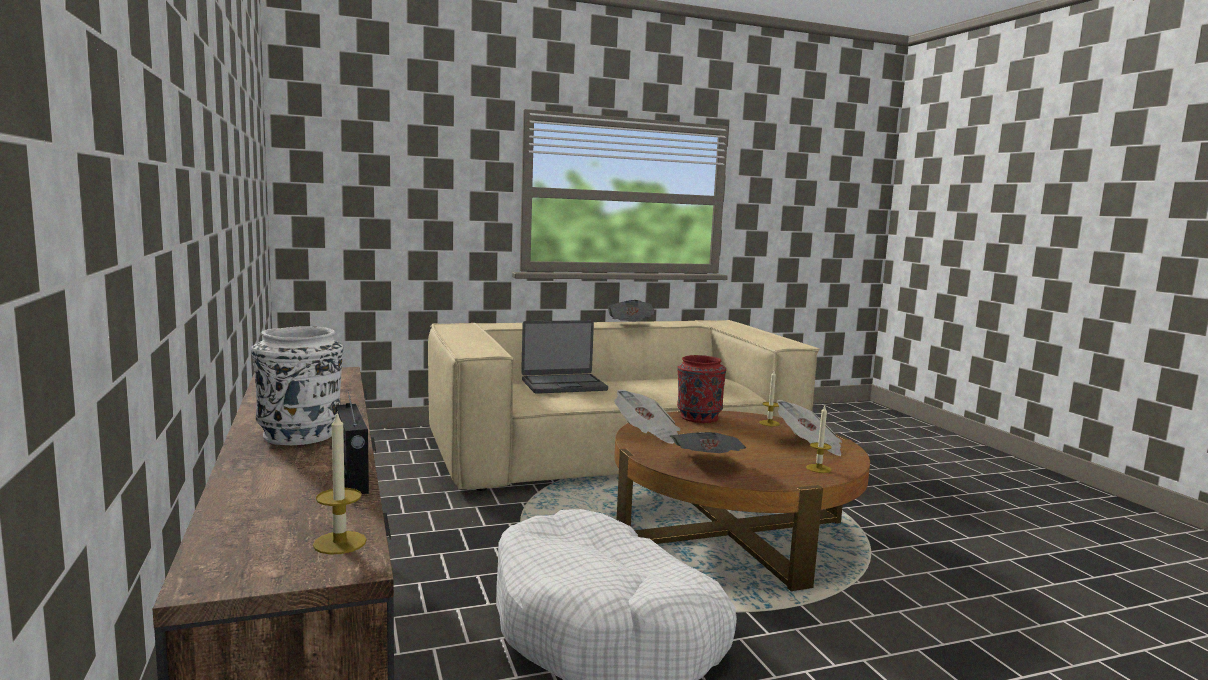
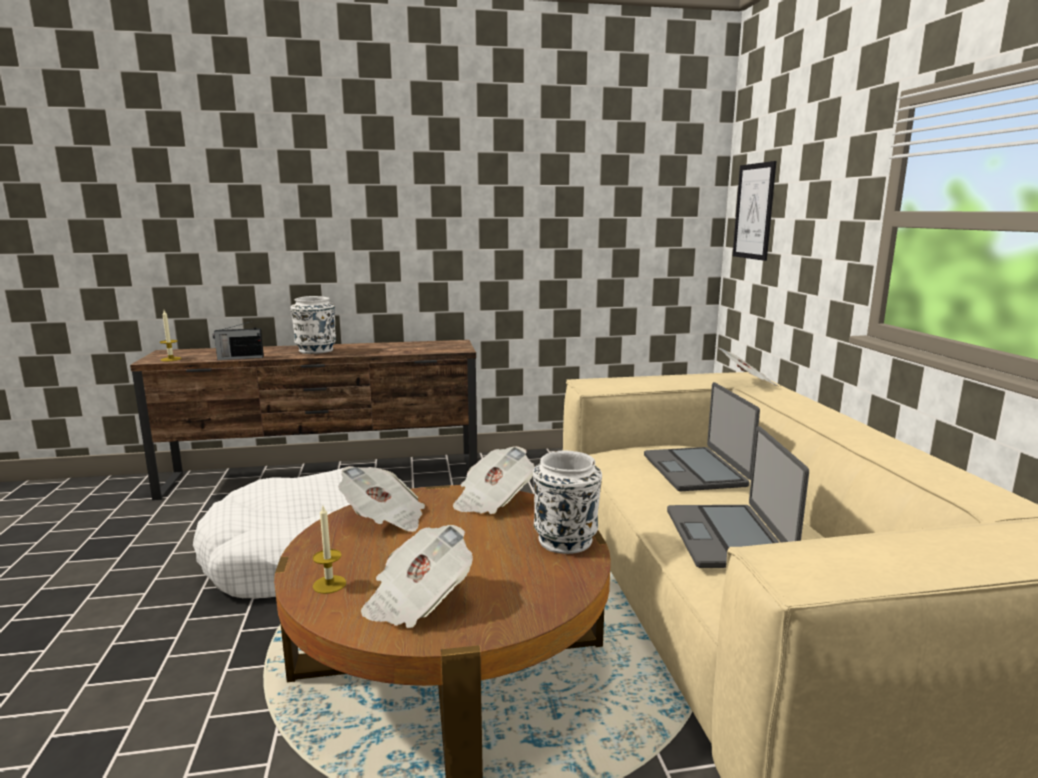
camera: 100 degrees right, 5 degrees up
newspaper [607,300,656,322] -> newspaper moved to [716,347,780,387]
red vase [677,355,726,423] -> white vase [533,451,602,554]
candle [759,371,780,426] -> none
none -> laptop [667,426,809,568]
none -> picture [733,161,776,261]

